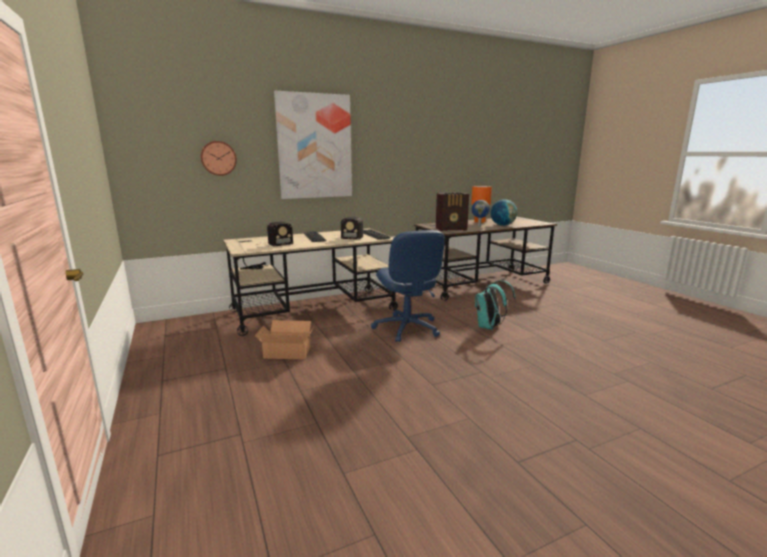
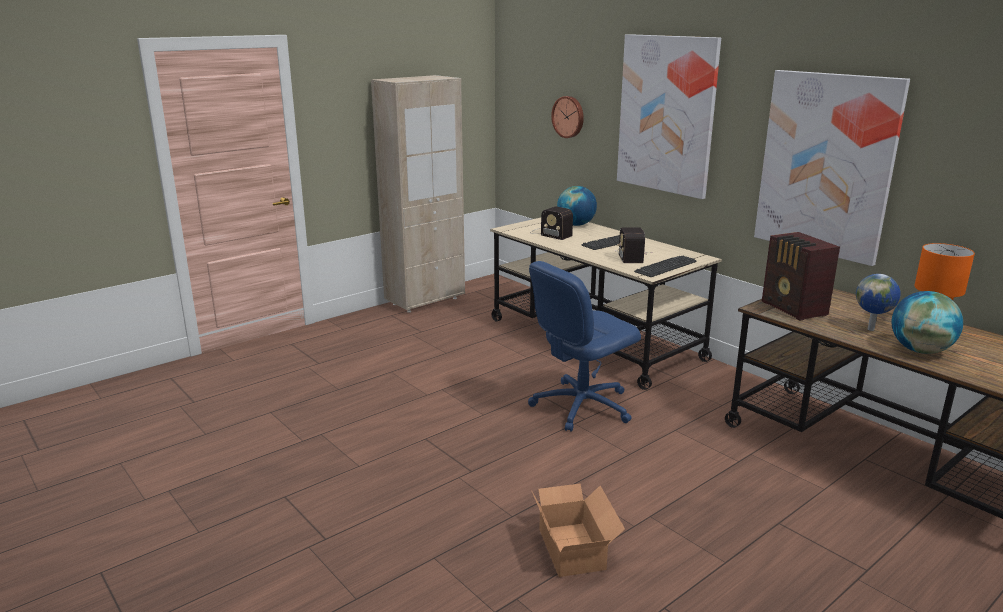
camera: 75 degrees right, 5 degrees up
cardboard box [255,320,313,359] -> cardboard box moved to [532,483,625,577]
turquoise backpack [475,280,516,330] -> none
none -> beige cabinet [371,75,465,313]
none -> globe [557,186,597,226]
none -> picture [754,70,910,266]

